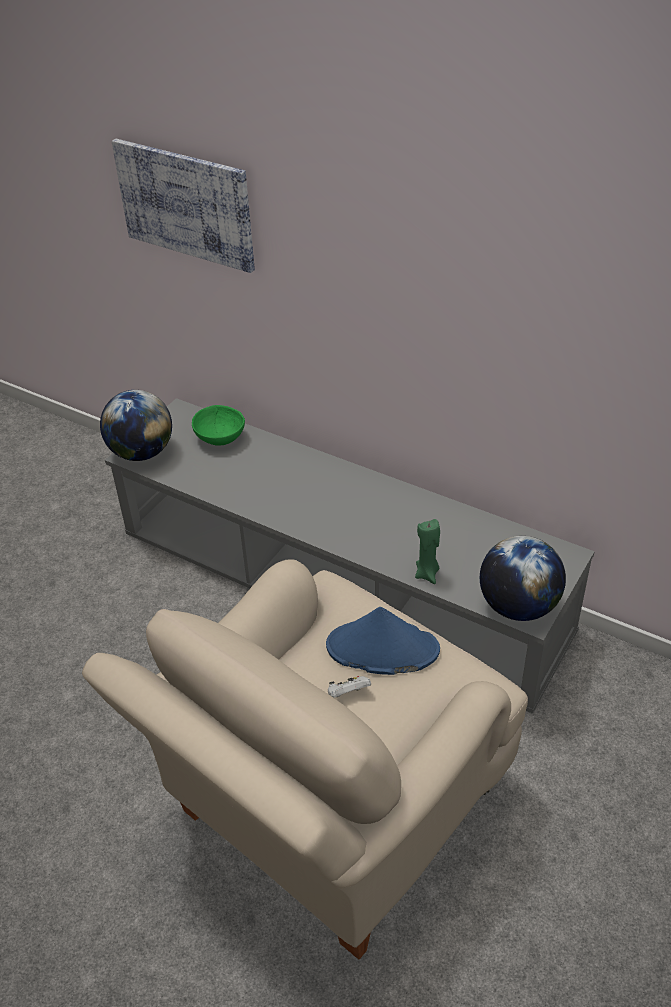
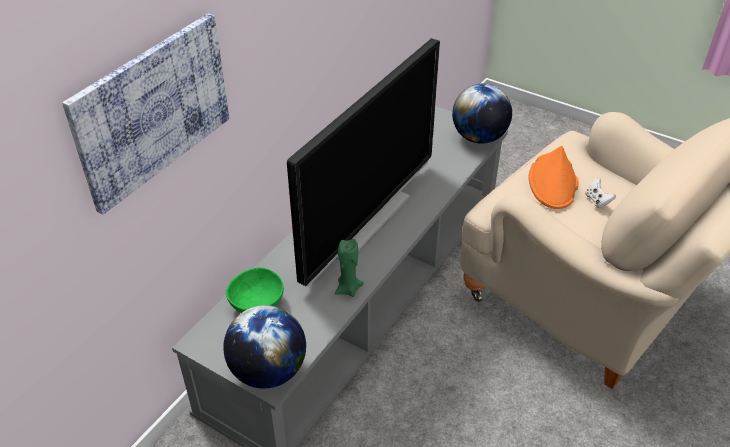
camera: 90 degrees left, 0 degrees up
blue hat [326,607,440,675] -> orange hat [529,146,579,209]
green candle [415,519,440,584] -> green candle moved to [335,239,364,297]
none -> television [287,38,440,287]

